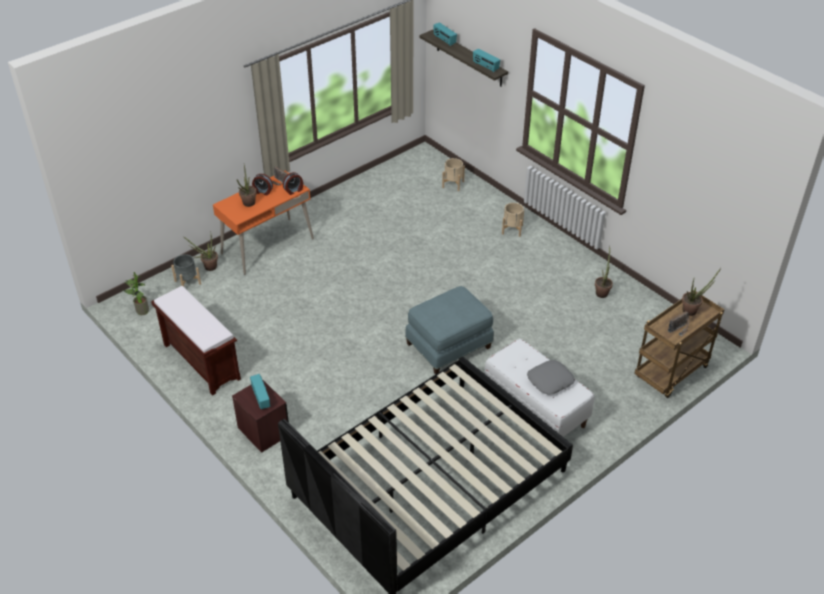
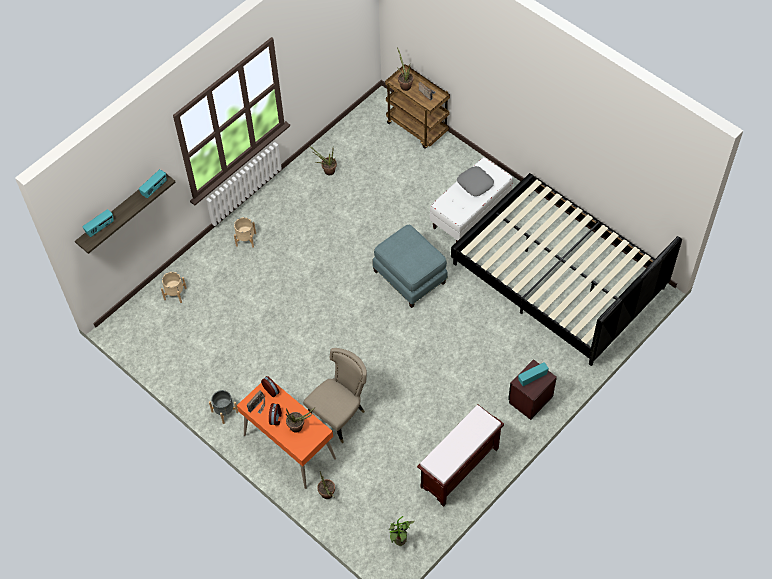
camera: 95 degrees left, 15 degrees up
grey planter [171,254,201,287] -> grey planter moved to [209,390,238,424]
none -> beige chair [303,348,367,443]

